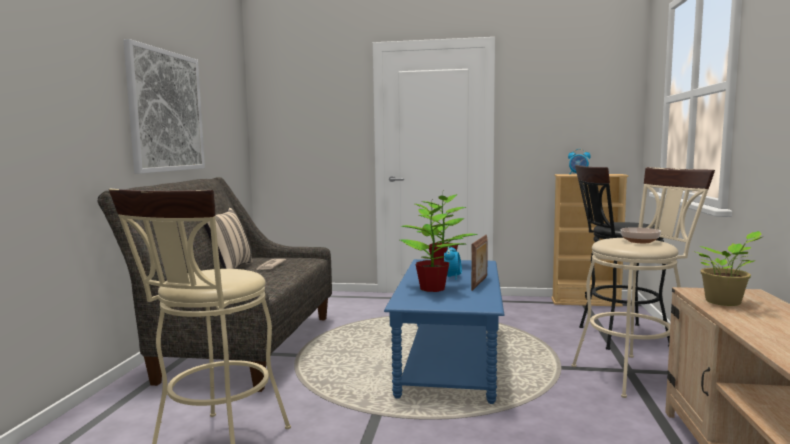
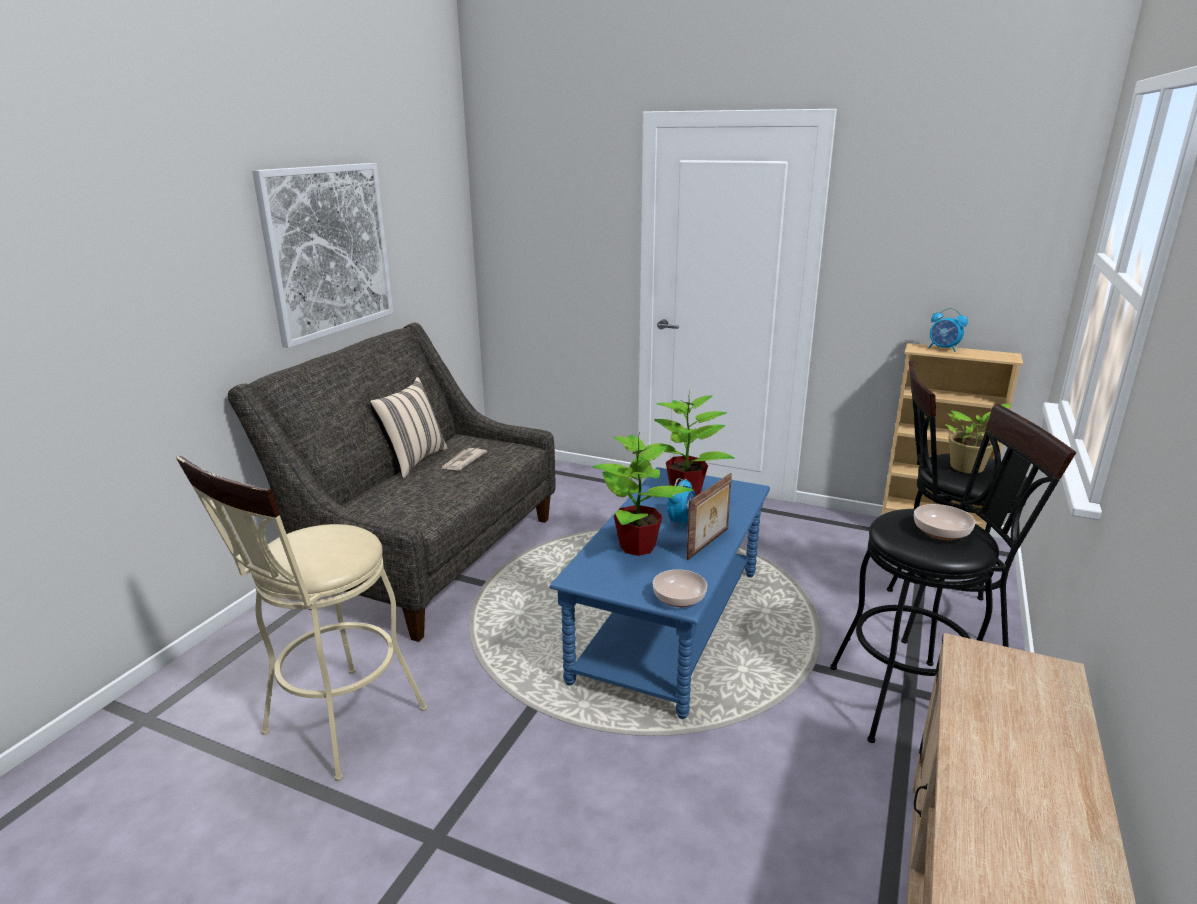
camera: 15 degrees right, 15 degrees up
beige stool [571,167,715,398] -> black stool [830,404,1076,743]
potted plant [693,231,762,306] -> potted plant moved to [946,403,1011,474]
none -> bowl [652,569,707,607]

